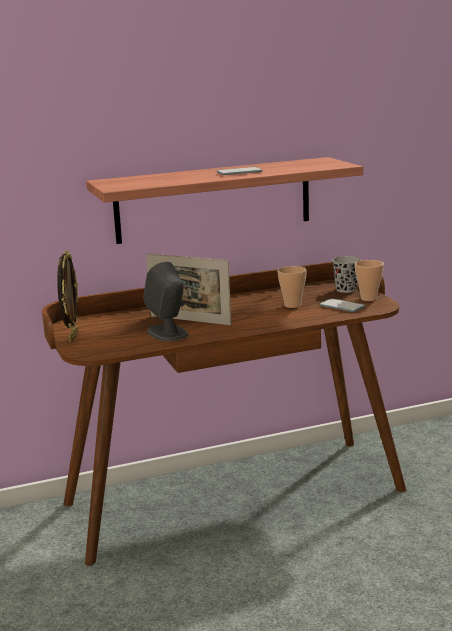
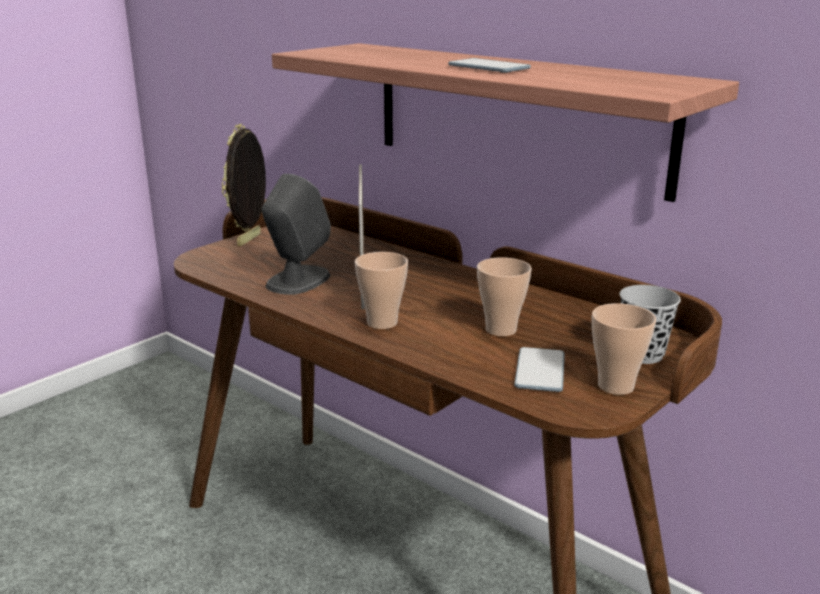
camera: 60 degrees right, 5 degrees up
picture frame [57,250,78,343] -> picture frame turned 135 degrees clockwise [222,124,266,246]
none -> cup [355,252,408,329]

